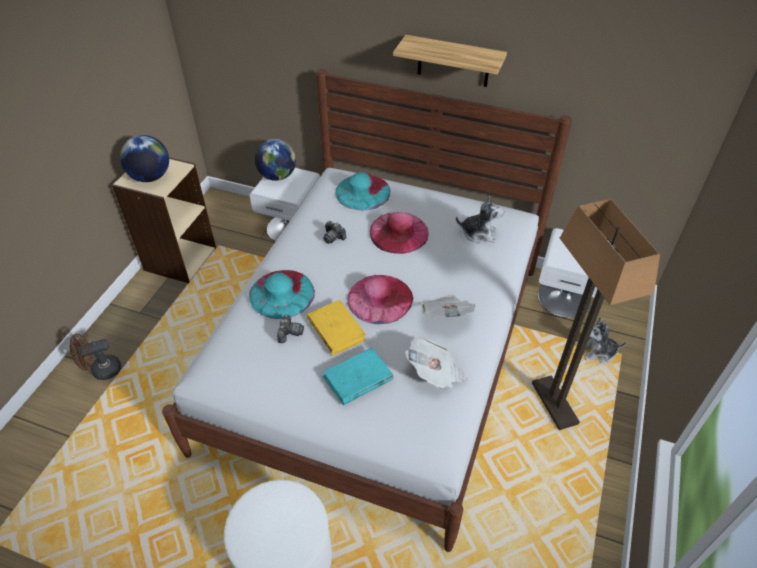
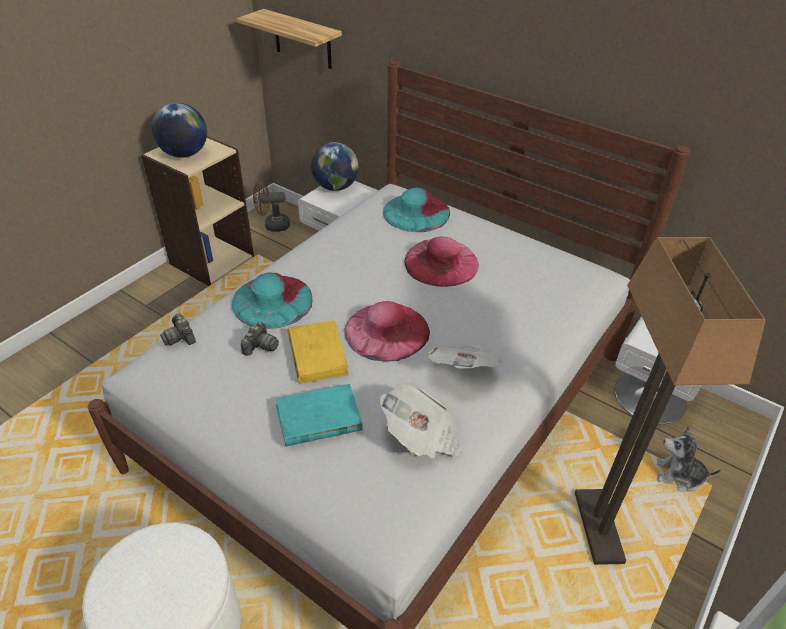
camera: 15 degrees right, 5 degrees down
brown fan [69,334,121,380] -> brown fan moved to [253,181,290,232]
camera [323,221,346,244] -> camera moved to [160,313,196,346]
shelf [393,35,507,87] -> shelf moved to [236,9,342,69]
plush toy [456,196,504,244] -> none

